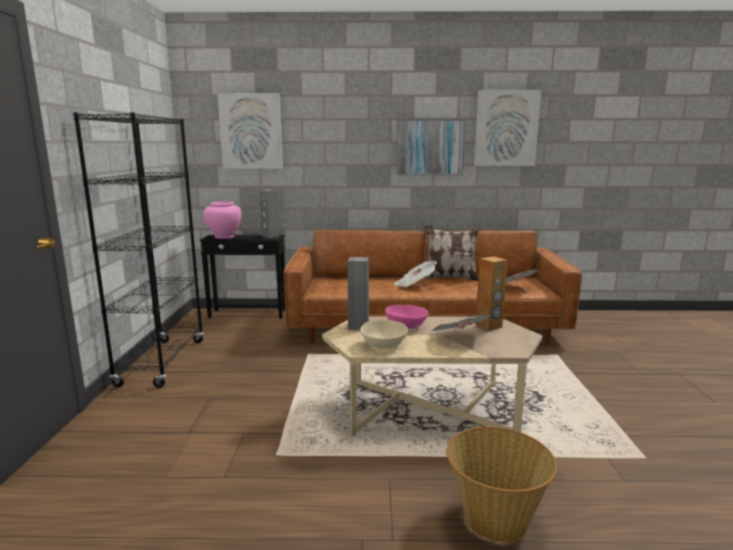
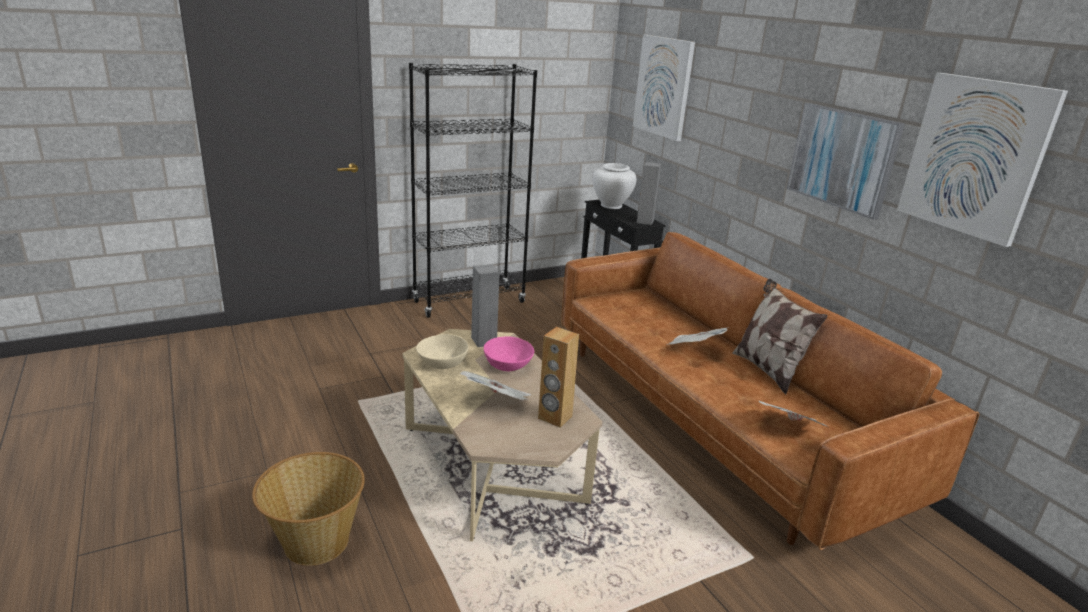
camera: 60 degrees right, 10 degrees up
pink vase [203,201,242,239] -> white vase [593,163,637,209]

